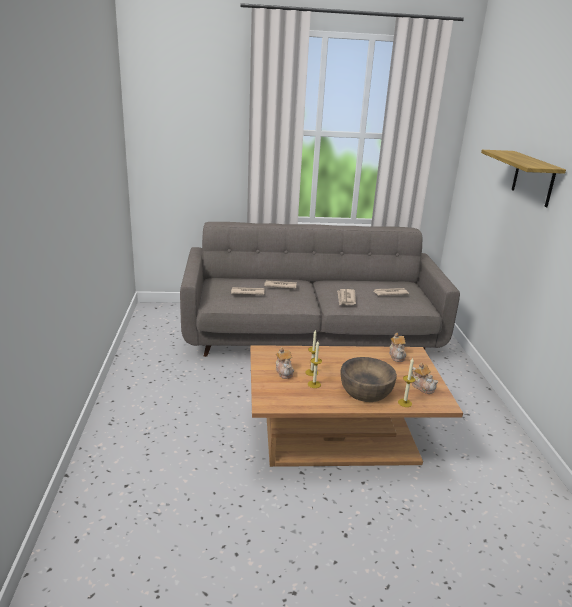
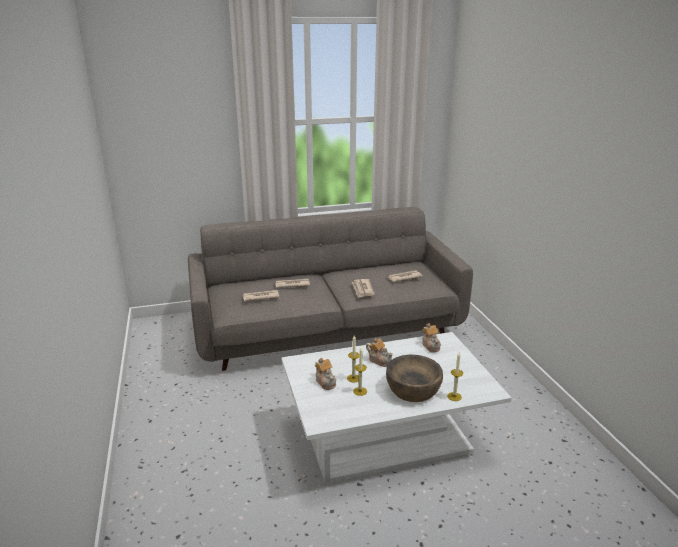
camera: 10 degrees left, 0 degrees up
brown coffee table [250,345,463,467] -> white coffee table [282,332,512,484]
teapot [411,363,439,394] -> teapot moved to [366,338,393,367]
shelf [481,150,566,207] -> none

